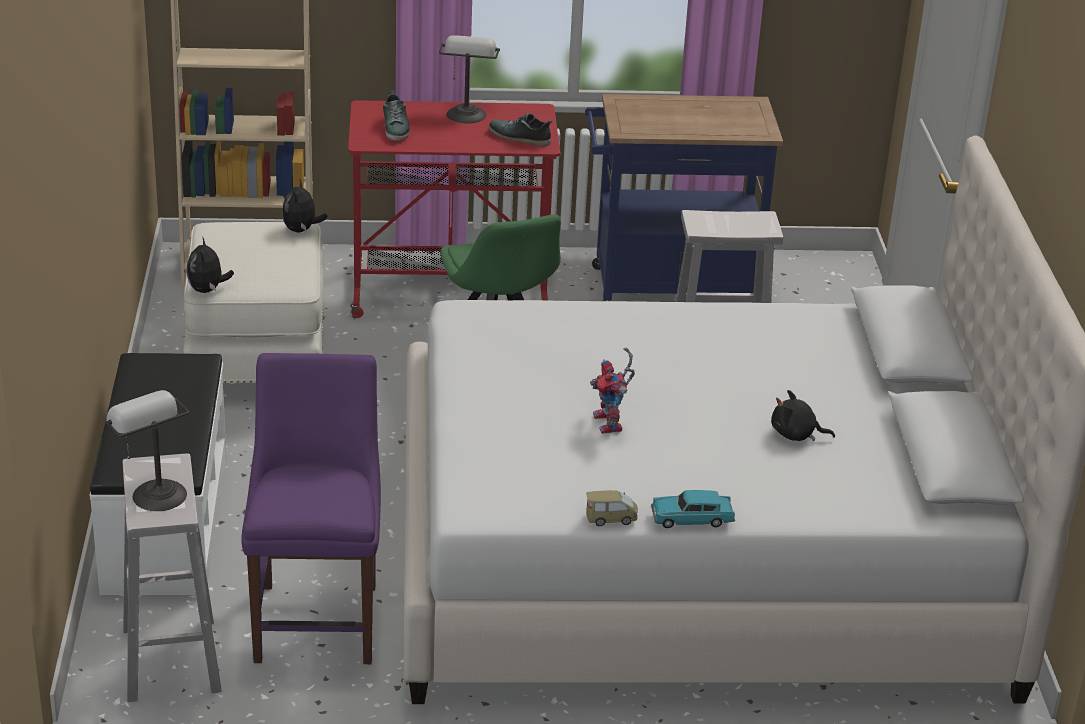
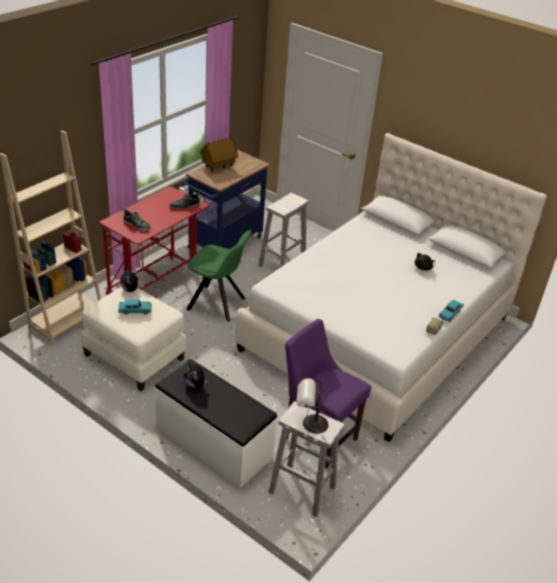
camera: 50 degrees left, 5 degrees up
plush toy [186,236,234,293] -> plush toy moved to [184,361,209,388]
table lamp [439,35,500,123] -> none
toy robot [590,347,635,434] -> none
none -> turquoise toy car [118,299,152,315]
none -> toy house [200,137,238,171]

